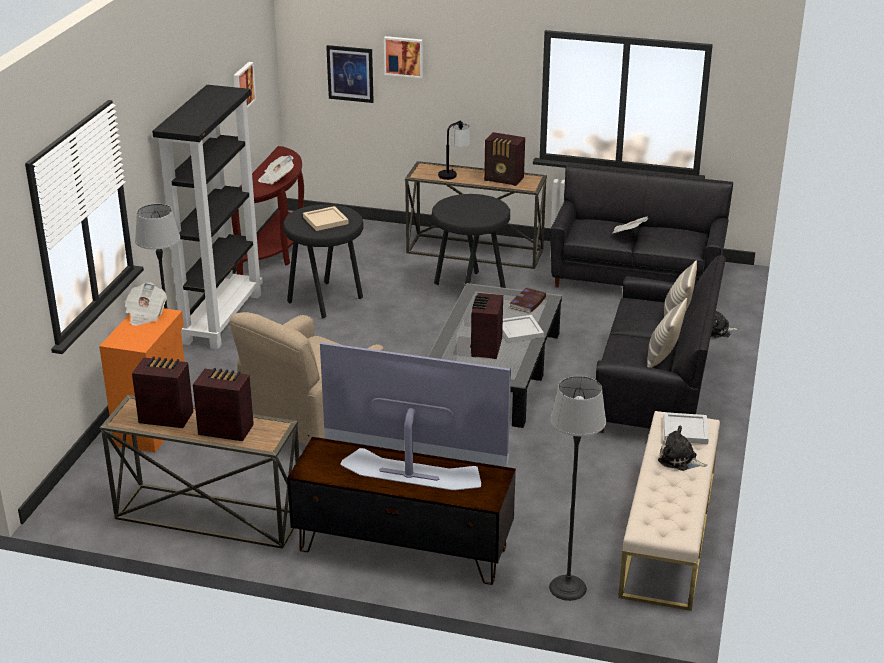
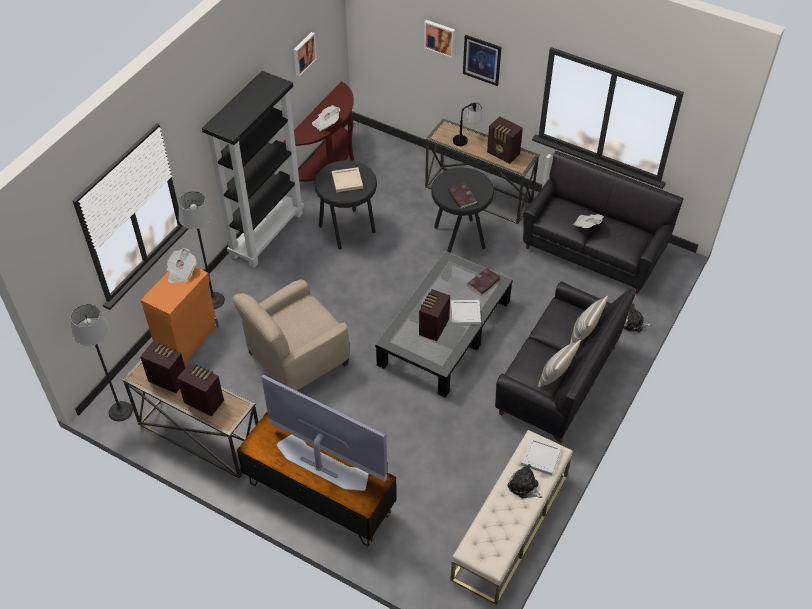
camera: 15 degrees right, 20 degrees up
picture [326,45,374,103] -> picture moved to [463,35,502,86]
floor lamp [549,376,606,601] -> floor lamp moved to [71,304,133,421]
none -> book [448,183,477,209]

